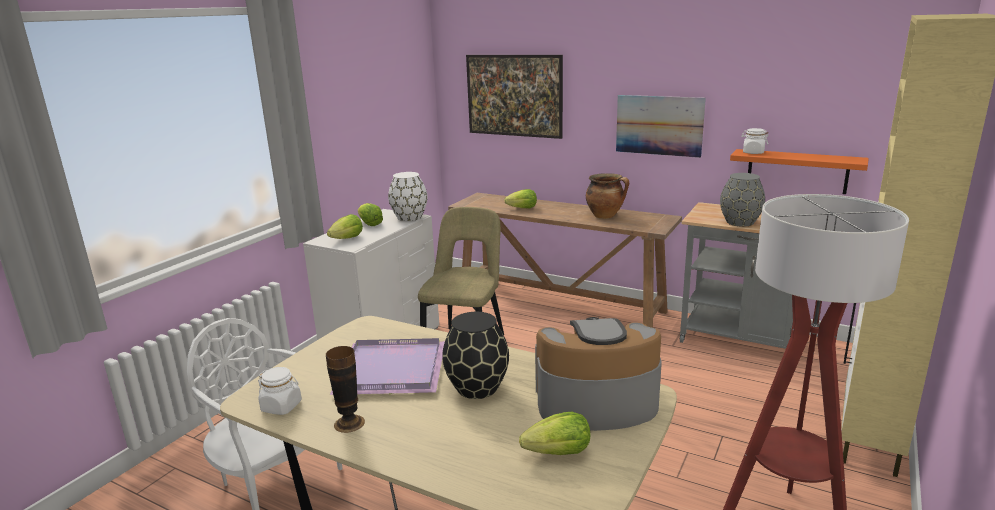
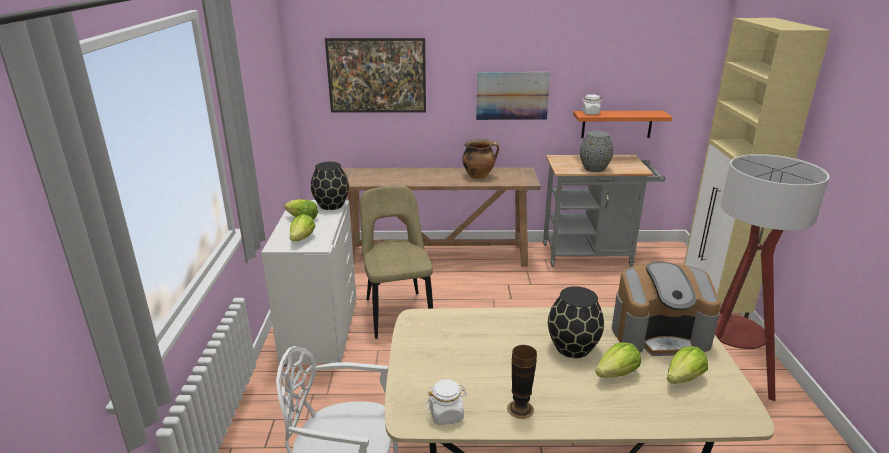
camera: 30 degrees left, 5 degrees up
purple tray [329,338,445,395] -> none
white vase [388,172,427,221] -> black vase [311,162,349,210]
lettuce [504,189,537,208] -> lettuce moved to [596,342,641,378]
coffee machine [535,317,662,431] -> coffee machine turned 150 degrees counterclockwise [612,262,721,356]

